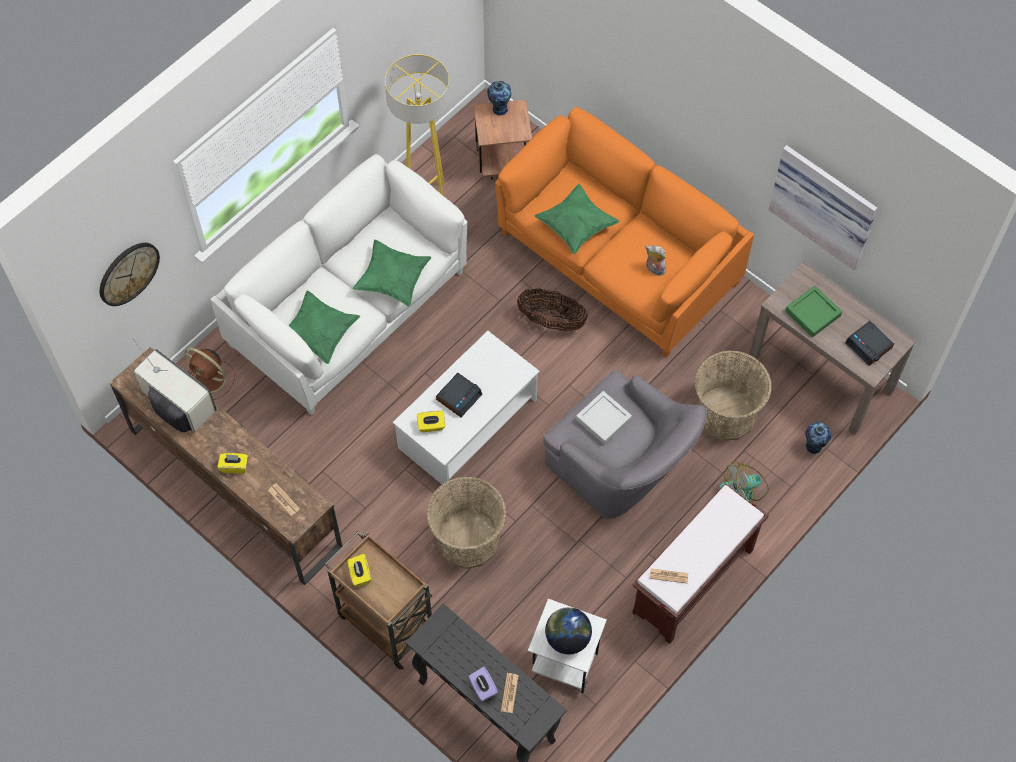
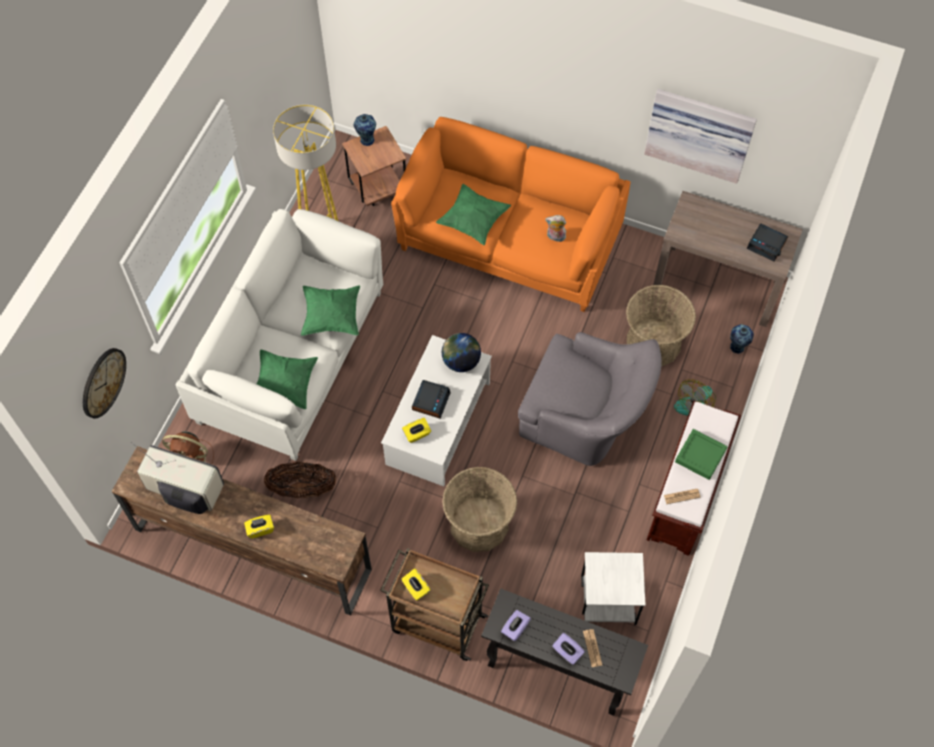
camera: 20 degrees left, 0 degrees up
newspaper [268,483,300,516] -> none
basket [517,288,588,332] -> basket moved to [264,461,336,498]
globe [545,607,592,654] -> globe moved to [442,333,481,372]
grey tray [576,391,632,445] -> none
green tray [785,286,842,337] -> green tray moved to [675,429,727,480]
none -> purple tissue box [501,610,531,641]

